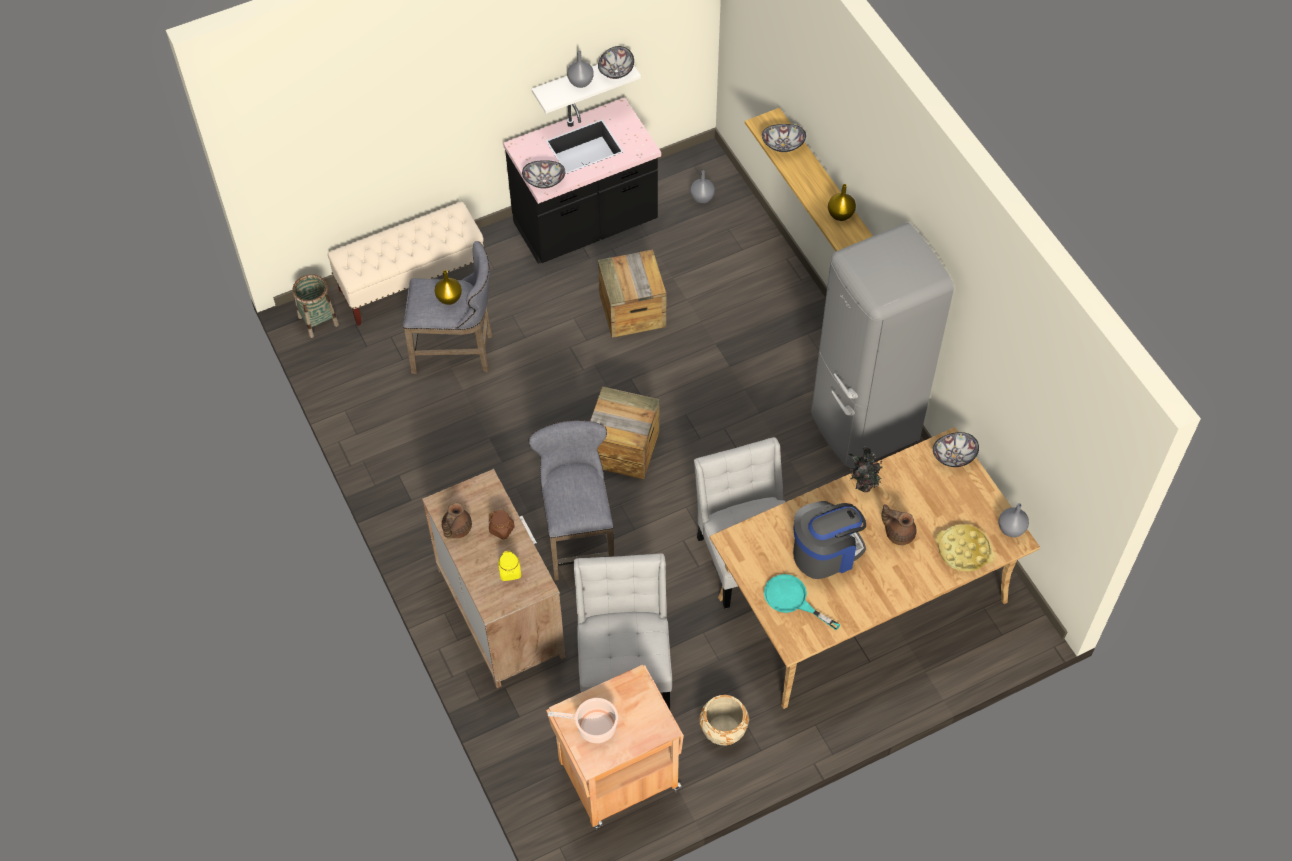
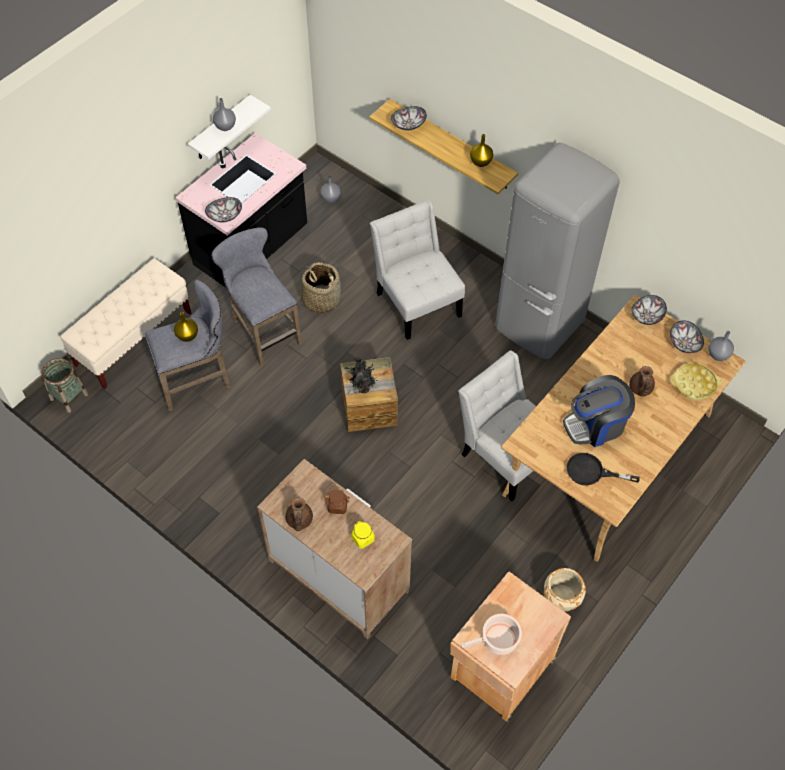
camera: 25 degrees left, 0 degrees up
grey stool [529,420,614,581] -> grey stool moved to [211,227,302,366]
white chair [574,553,672,709] -> white chair moved to [370,200,465,340]
bowl [598,46,634,79] -> bowl moved to [670,320,704,353]
crate [598,250,666,338] -> basket [301,262,341,313]
turquoise frying pan [764,574,841,630] -> black frying pan [567,453,640,485]
coffee machine [793,501,866,579] -> coffee machine turned 150 degrees counterclockwise [563,375,635,447]
potted plant [849,446,882,492] -> potted plant moved to [344,357,377,393]
brown teapot [881,504,916,545] -> brown teapot turned 90 degrees counterclockwise [629,366,655,397]

